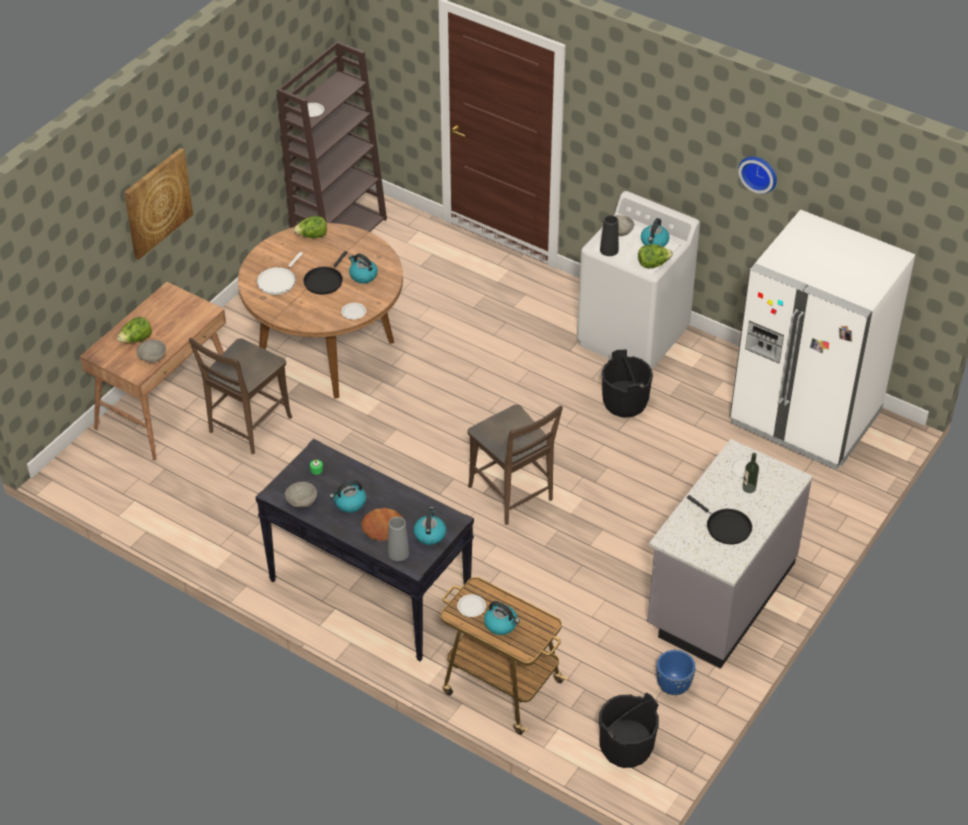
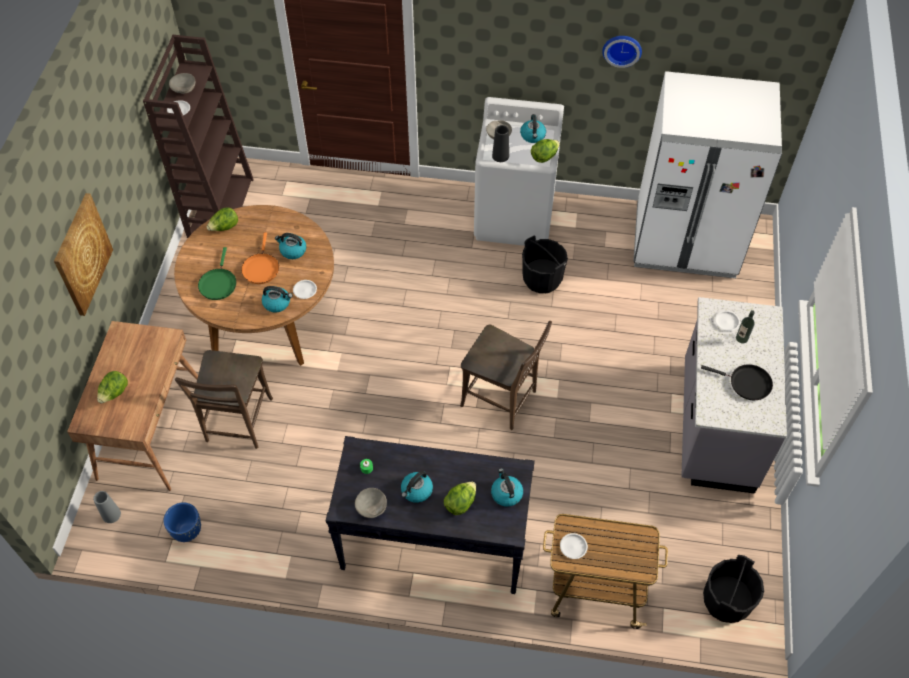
camera: 25 degrees left, 10 degrees up
grey bowl [136,340,166,363] -> grey bowl moved to [169,73,196,94]
white frying pan [257,252,303,295] -> green frying pan [198,247,236,300]
black frying pan [303,251,348,295] -> orange frying pan [241,232,279,284]
brown plate [361,508,403,541] -> lettuce [444,481,476,515]
grey vase [388,517,409,561] -> grey vase moved to [93,491,121,523]
kettle [484,601,520,635] -> kettle moved to [262,286,293,313]
blue planter [656,650,695,695] -> blue planter moved to [163,502,201,542]

